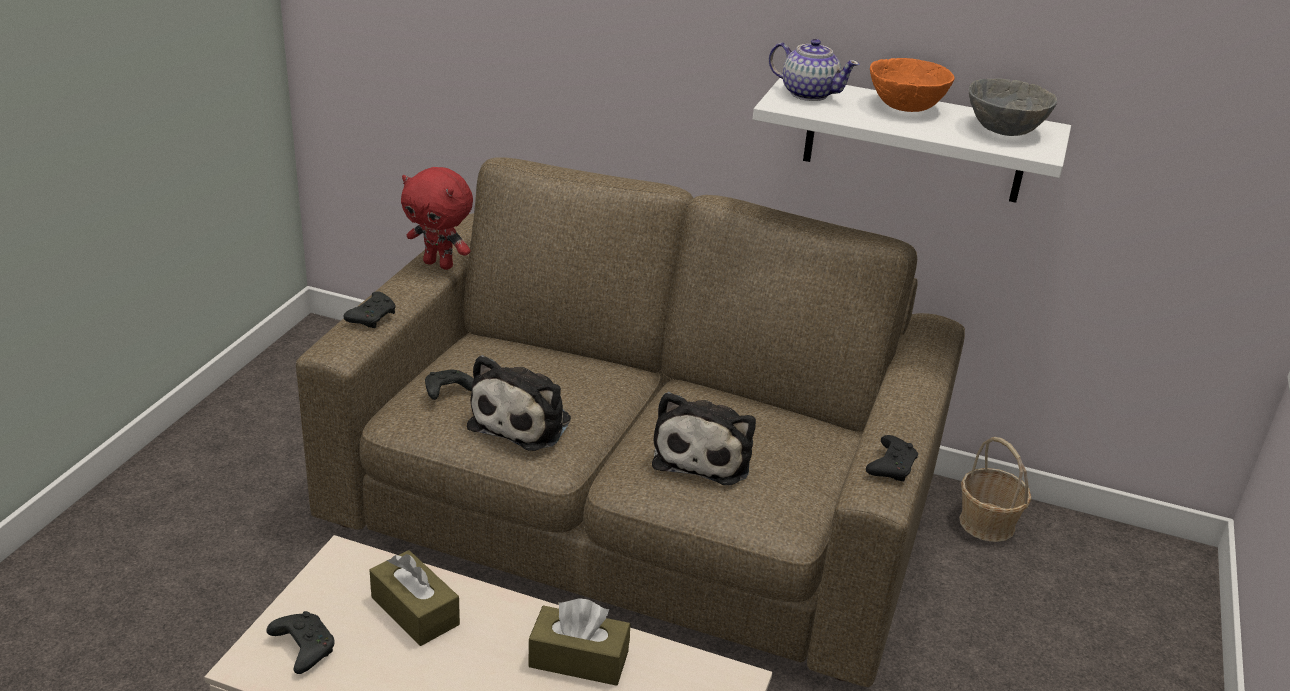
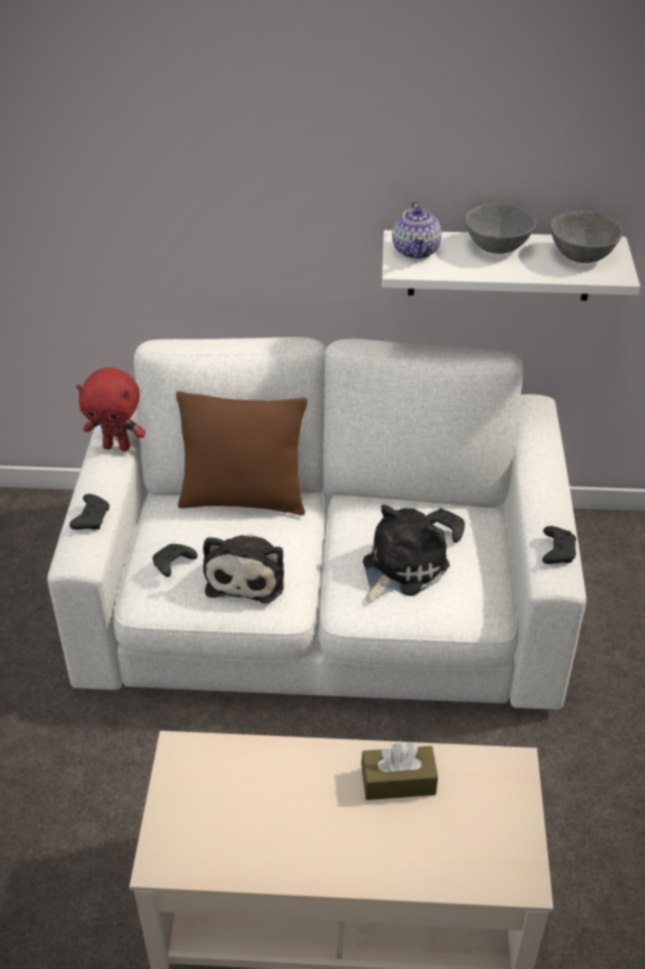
camera: 15 degrees left, 10 degrees up
black game controller [266,611,334,674] -> black game controller moved to [426,508,465,543]
brown sofa [296,157,965,687] -> white sofa [47,337,586,710]
brown tissue box [370,550,460,646] -> none
plush toy [652,392,756,485] -> plush toy turned 135 degrees counterclockwise [363,505,449,603]
teapot [769,39,859,101] -> teapot turned 75 degrees clockwise [392,201,442,259]
orange bowl [870,58,955,112] -> grey bowl [465,203,536,254]
basket [959,437,1031,542] -> none
none -> brown pillow [176,391,307,515]

